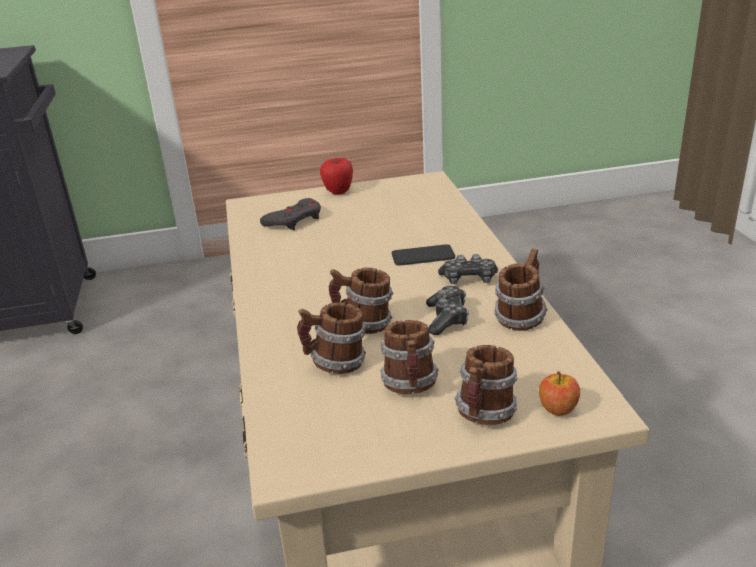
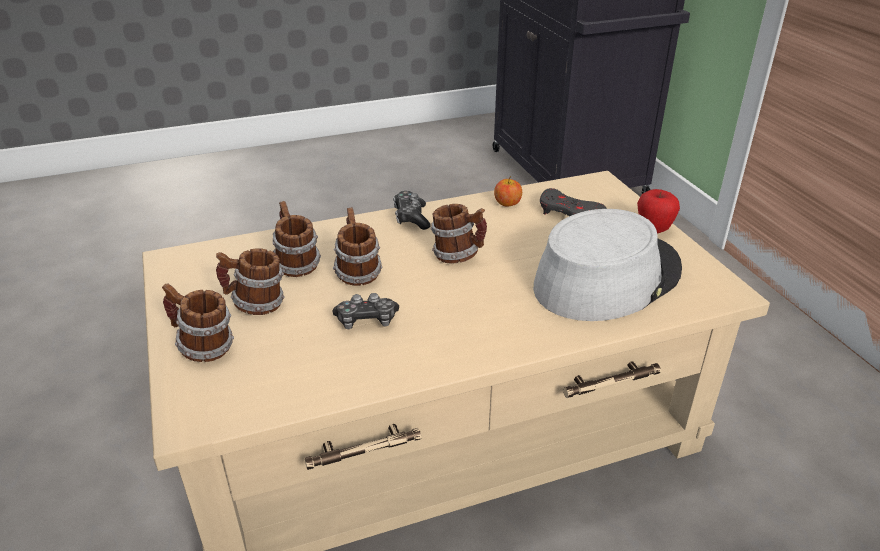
camera: 80 degrees right, 5 degrees up
phone [392,244,455,266] -> none
game controller [438,254,498,284] -> game controller moved to [393,191,431,230]
mug [494,249,548,331] -> mug moved to [430,204,487,264]
apple [539,371,580,416] -> apple moved to [494,176,522,207]
none -> grey hat [533,209,682,321]

